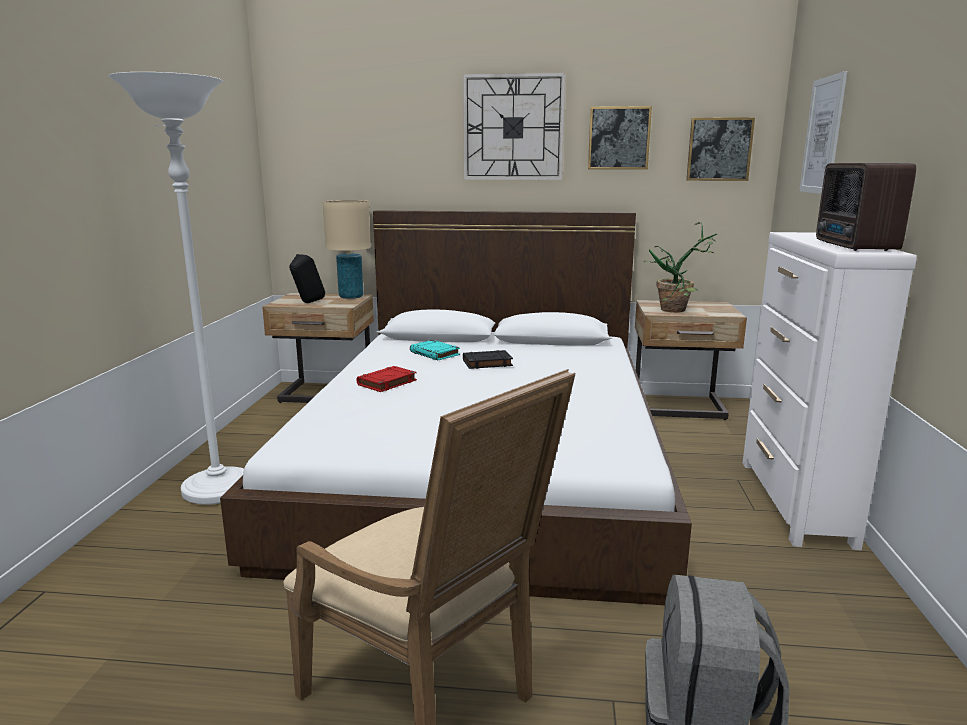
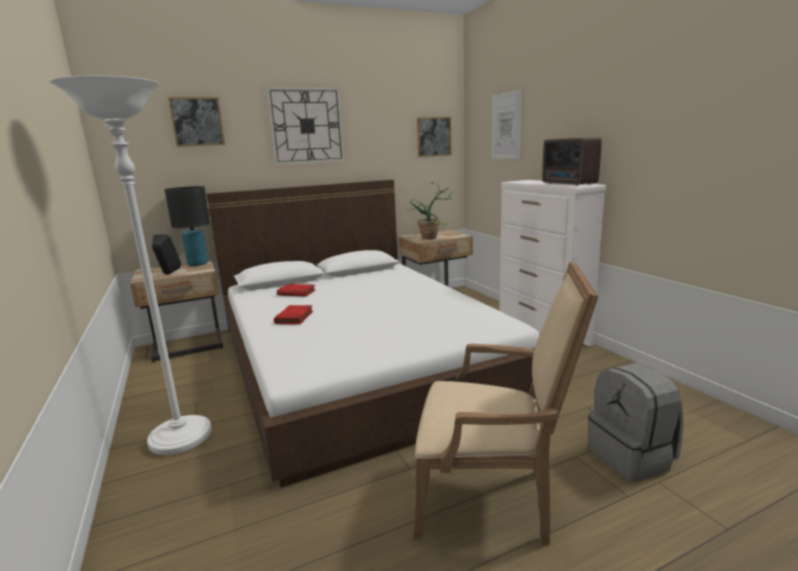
camera: 30 degrees left, 0 degrees up
beige table lamp [323,200,371,299] -> black table lamp [164,186,210,266]
turquoise book [410,340,460,360] -> red book [277,284,316,297]
black book [463,350,513,369] -> none
picture [588,106,652,169] -> picture moved to [168,97,225,147]

